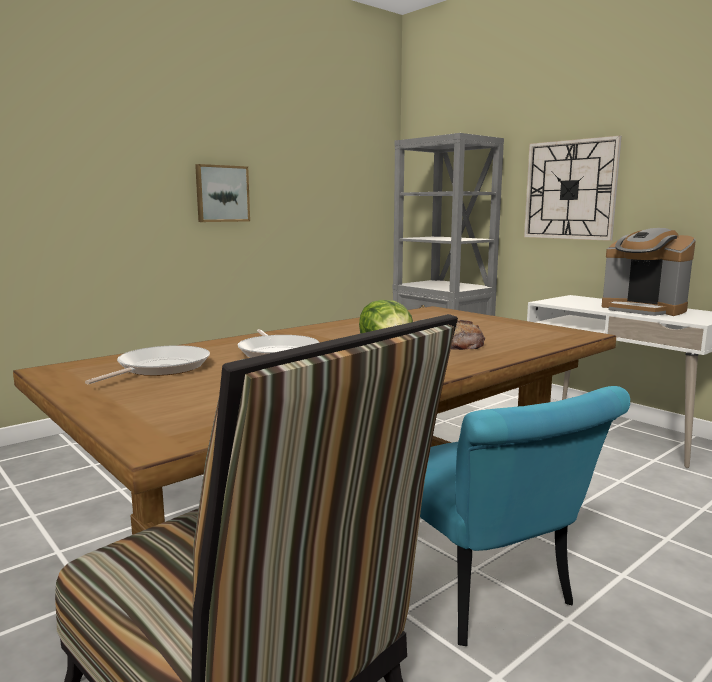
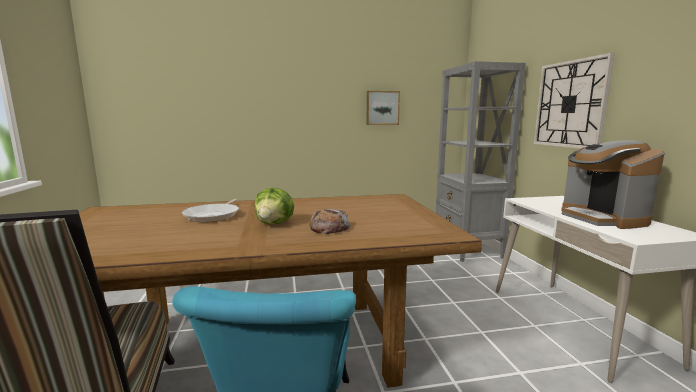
camera: 30 degrees right, 0 degrees up
frying pan [85,345,210,384] -> none
picture [195,164,250,222] -> picture moved to [366,91,400,125]

